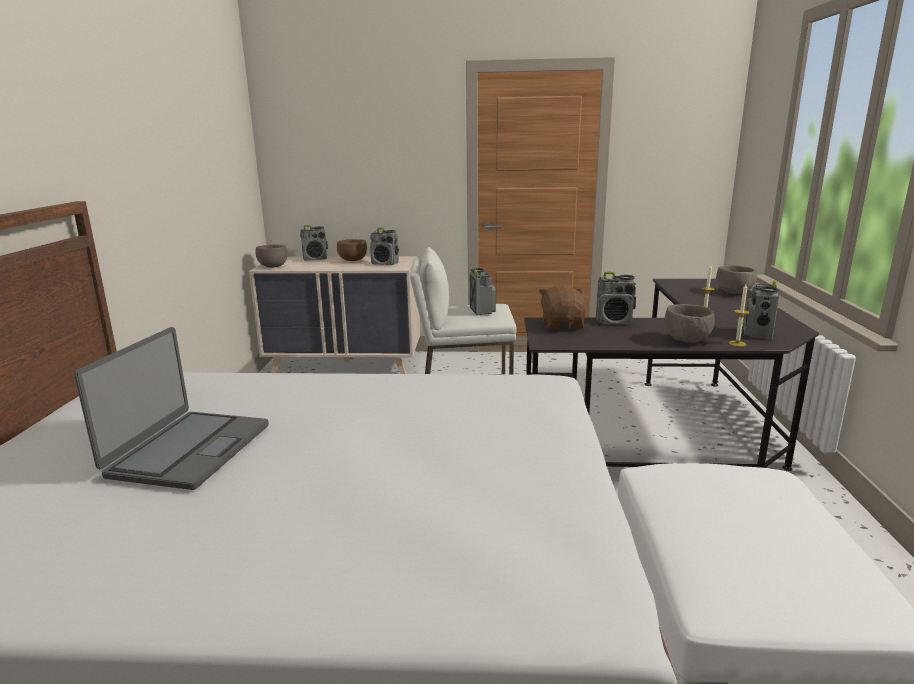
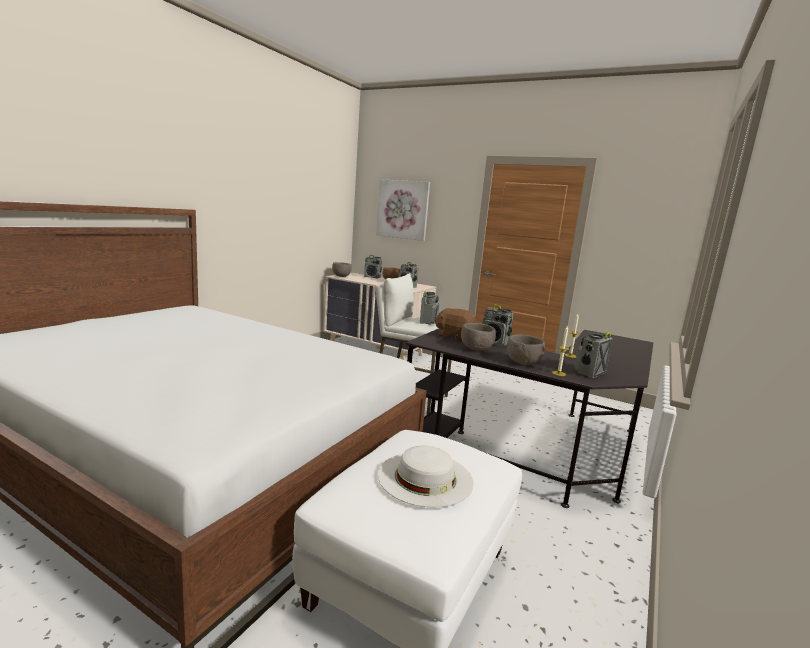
camera: 25 degrees right, 5 degrees down
laptop [74,327,269,490] -> none
brown plush toy [539,285,587,330] -> brown plush toy turned 90 degrees counterclockwise [434,308,476,341]
brown bowl [716,265,757,294] -> brown bowl moved to [461,323,496,351]
none -> picture [376,179,430,241]
none -> white hat [378,446,473,508]

